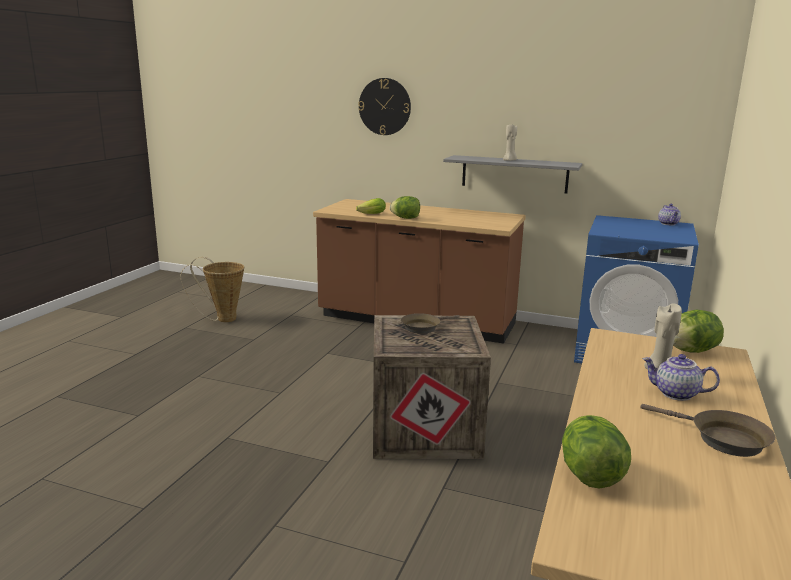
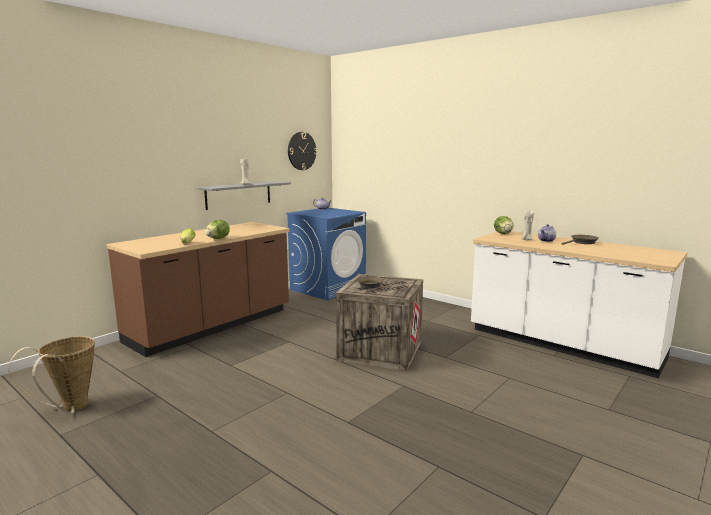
camera: 70 degrees left, 5 degrees down
wall clock [358,78,411,135] -> wall clock moved to [288,132,317,170]
lettuce [562,415,631,488] -> none

